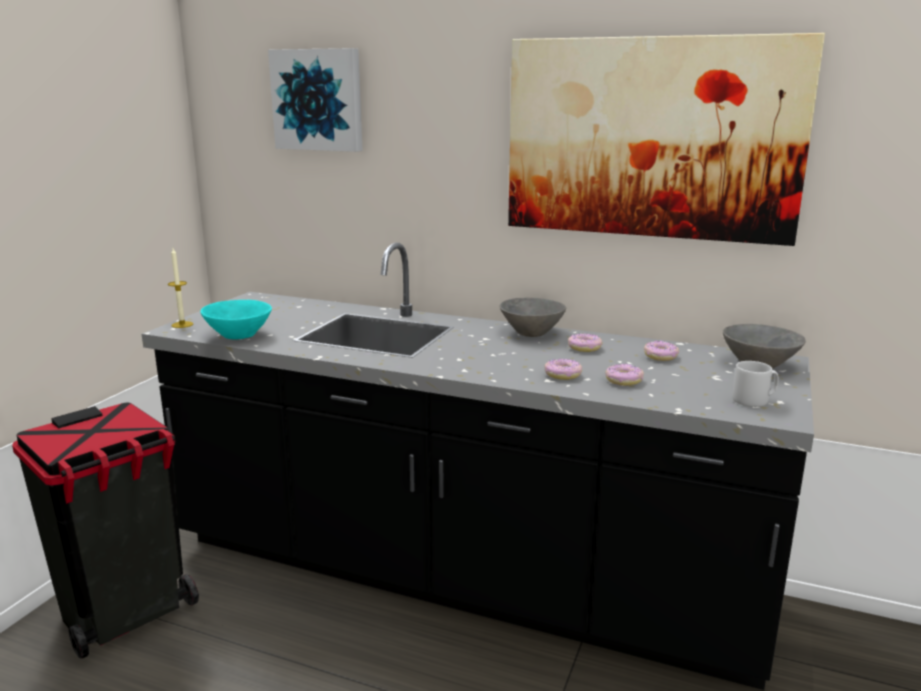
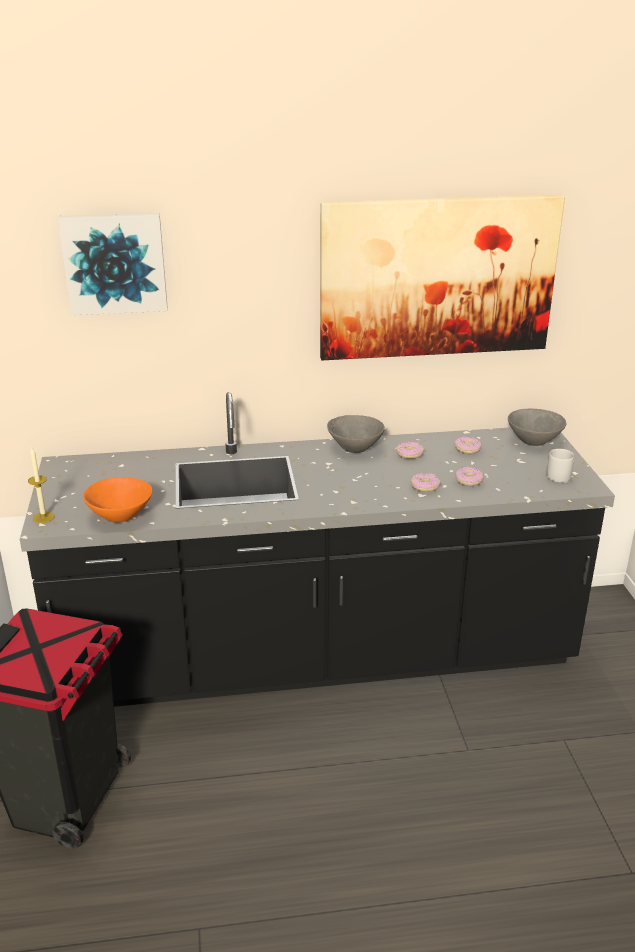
camera: 30 degrees left, 10 degrees up
turquoise bowl [200,300,272,340] -> orange bowl [83,477,152,523]

